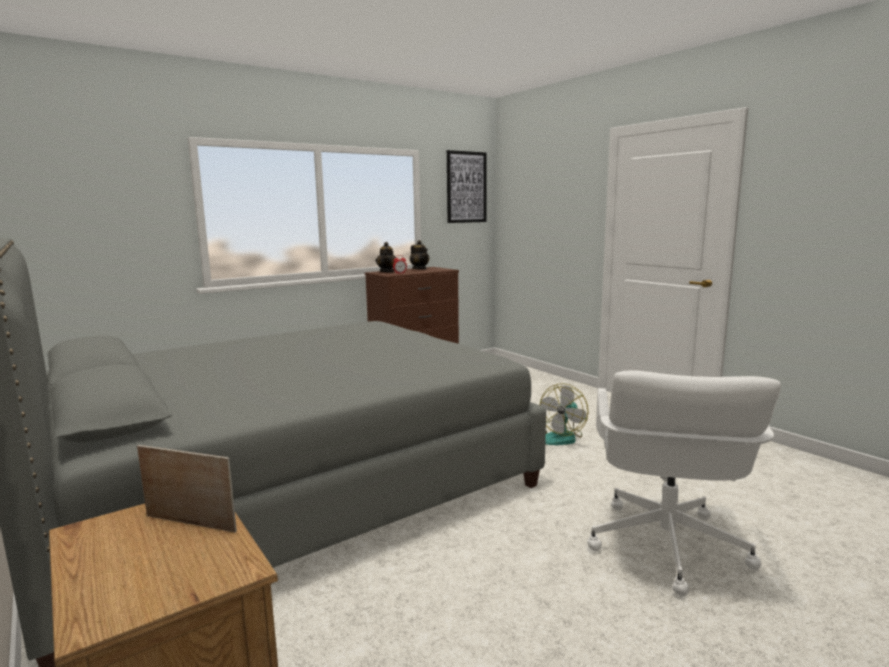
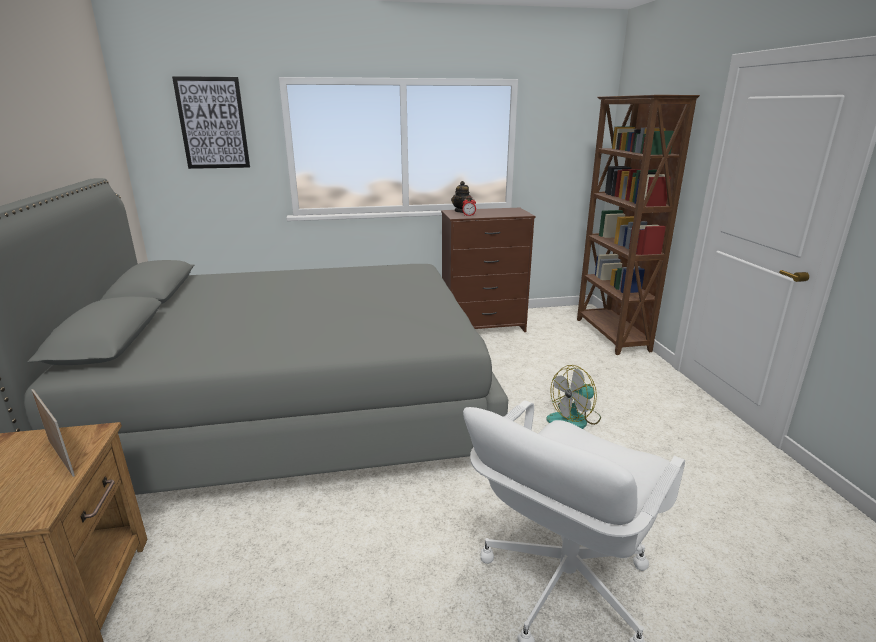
camera: 25 degrees right, 10 degrees up
teapot [410,240,429,270] -> none
picture [447,150,487,223] -> picture moved to [172,76,250,169]
none -> brown bookcase [577,95,700,355]

